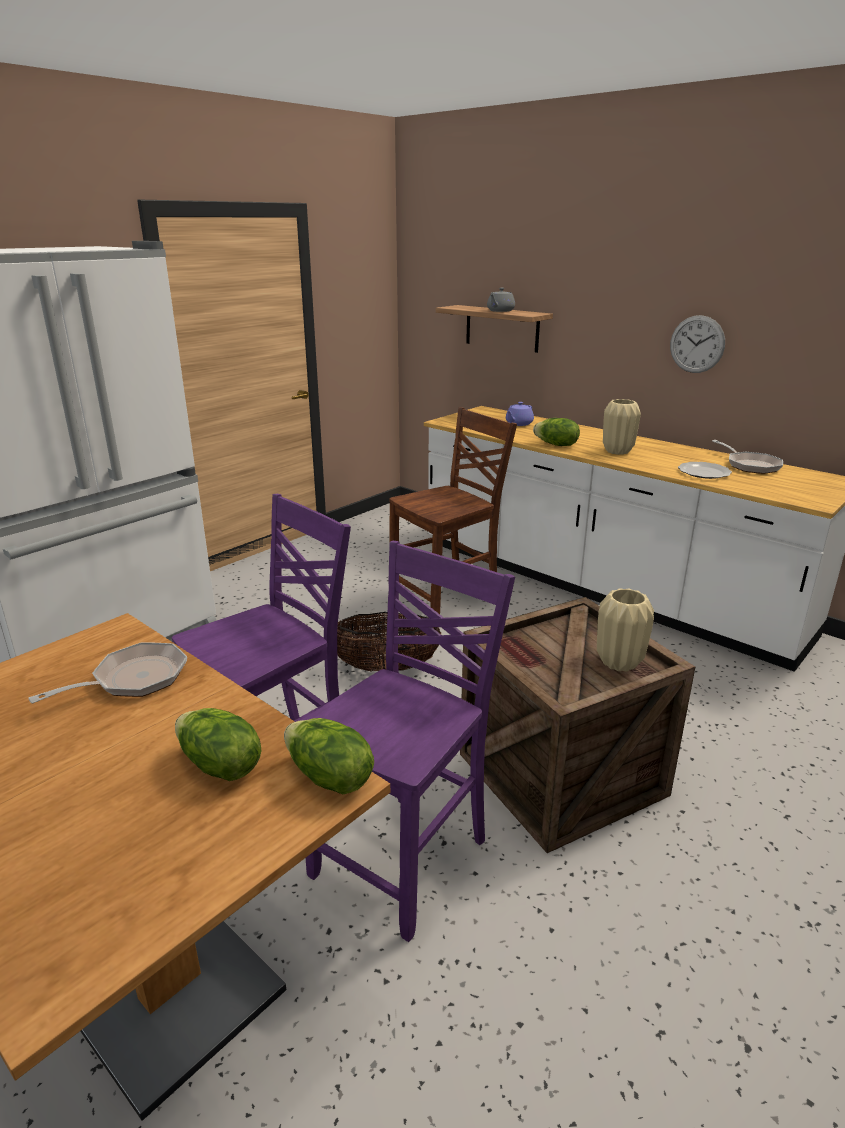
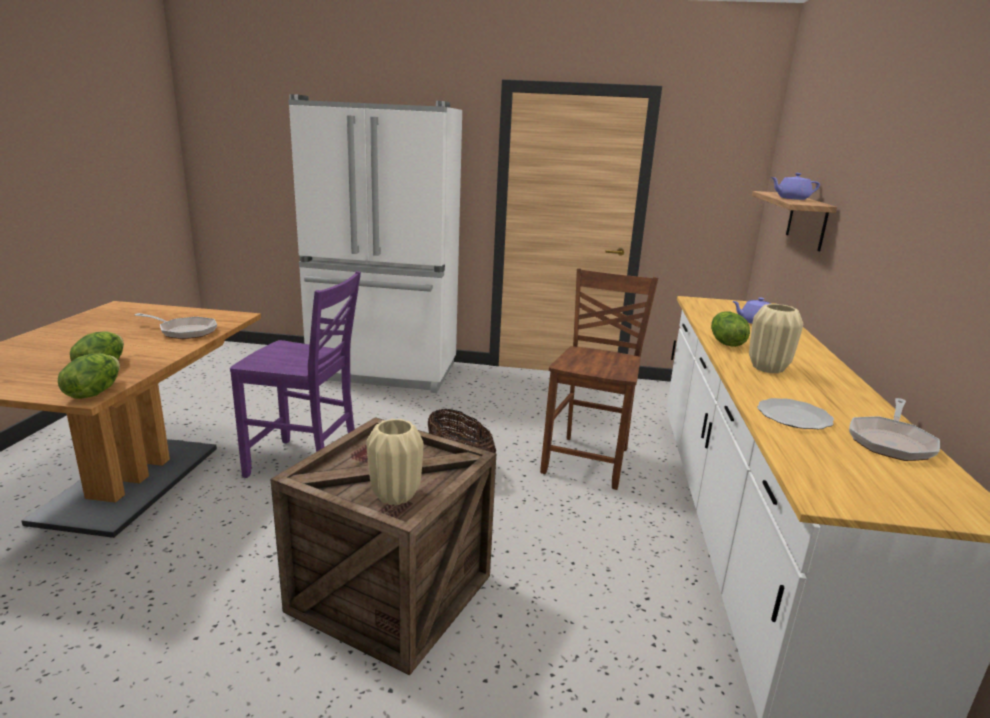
camera: 55 degrees right, 5 degrees down
purple chair [302,541,515,942] -> none
brown chair [389,407,517,614] -> brown chair turned 90 degrees counterclockwise [540,268,658,490]
grey teapot [487,288,515,312] -> purple teapot [771,173,820,200]
wall clock [670,315,725,373] -> none

